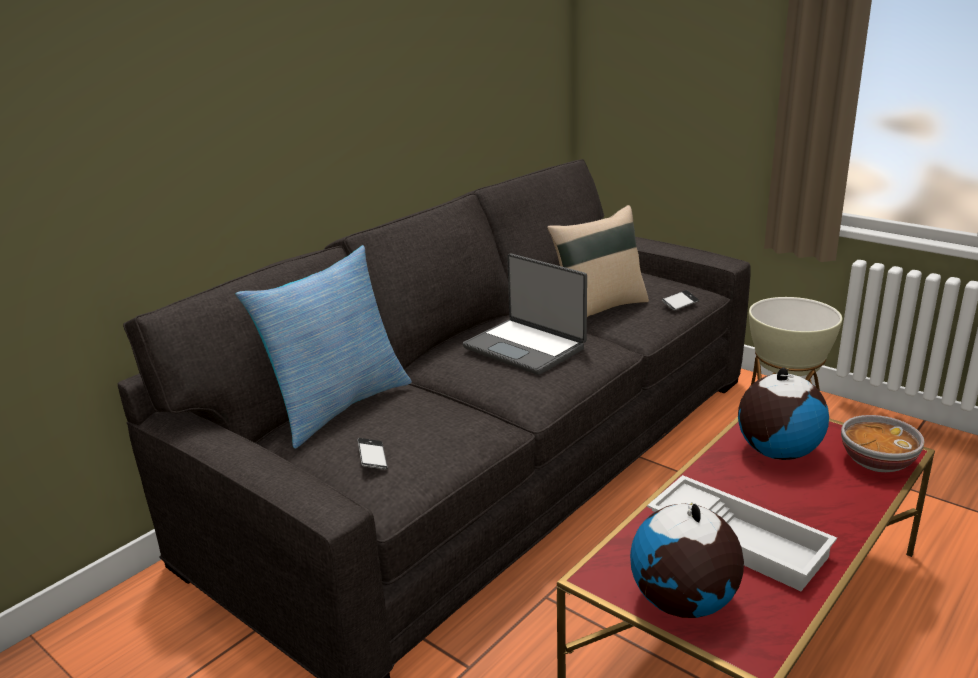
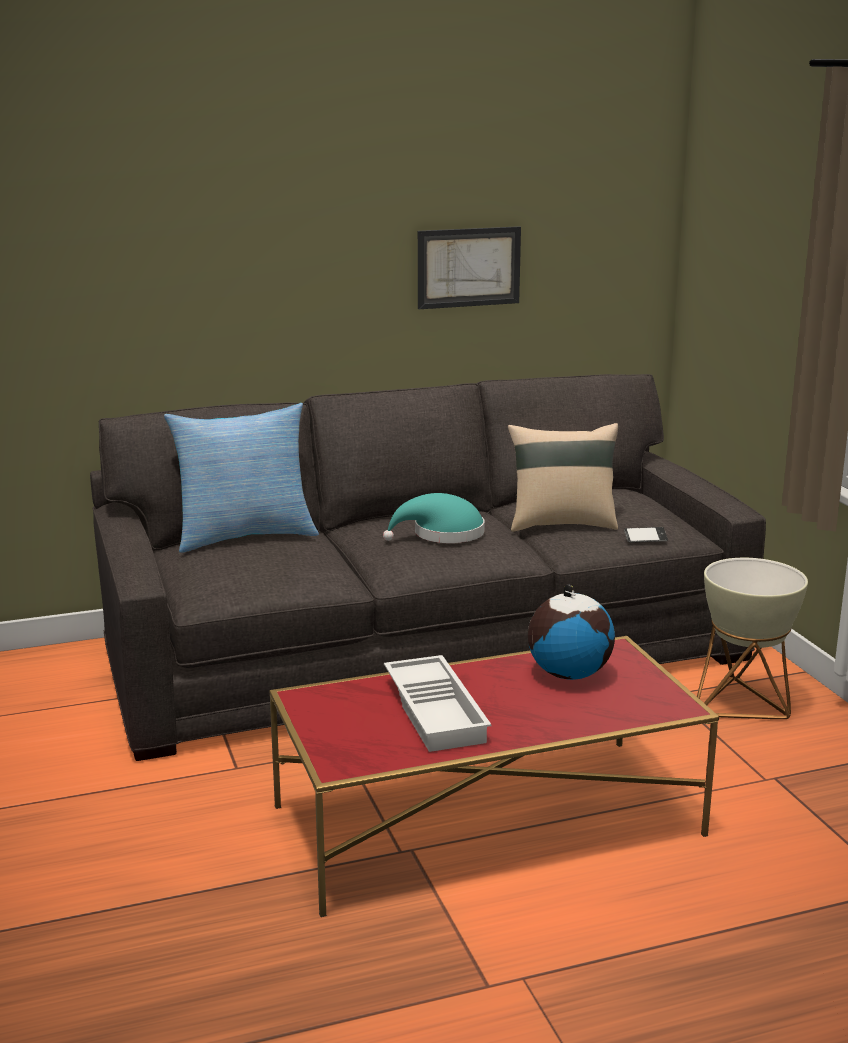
camera: 30 degrees right, 5 degrees down
phone [357,438,388,470] -> none
laptop [463,254,587,375] -> turquoise hat [383,493,485,543]
globe [630,502,744,618] -> none
bowl [841,415,925,472] -> none
none -> picture [418,226,521,309]

